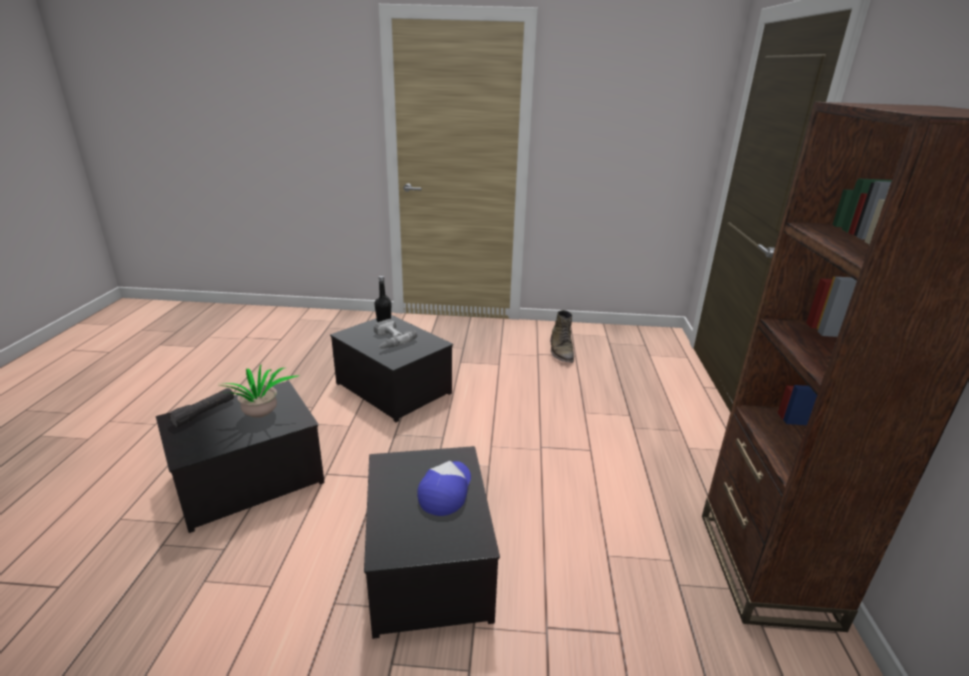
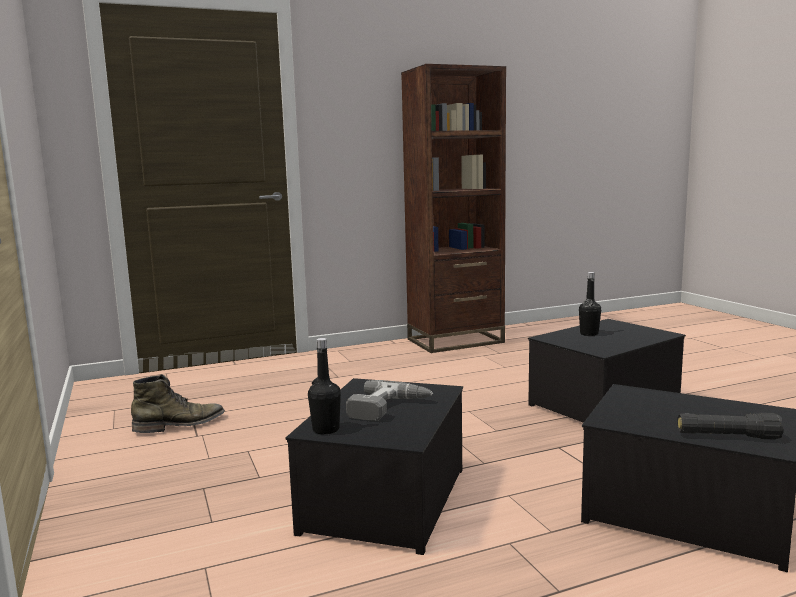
camera: 115 degrees left, 15 degrees down
potted plant [216,365,300,418] -> none
cap [417,461,471,516] -> black bottle [579,272,601,336]

